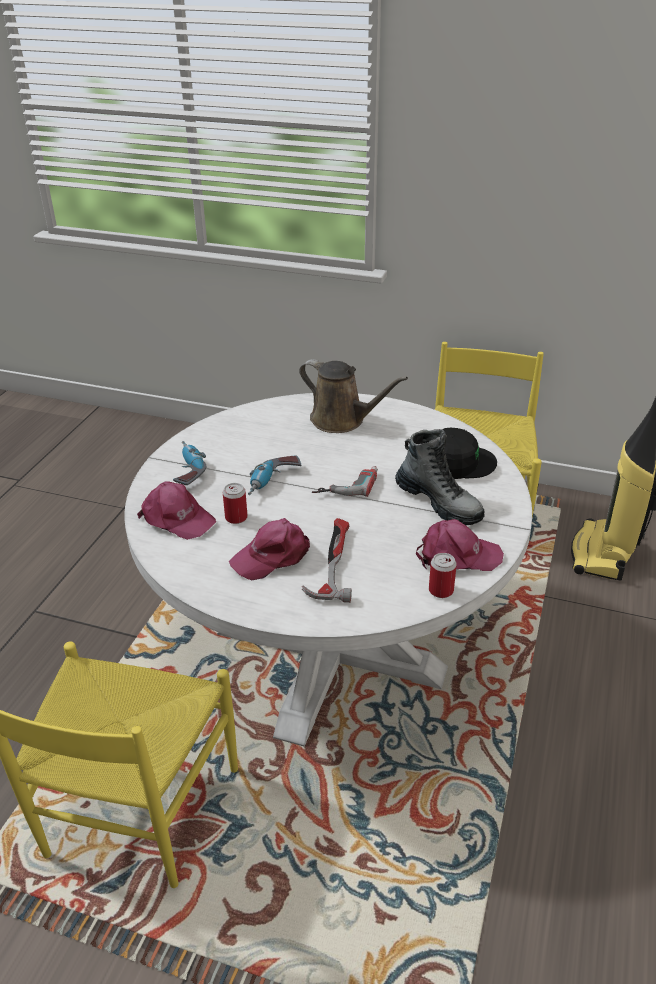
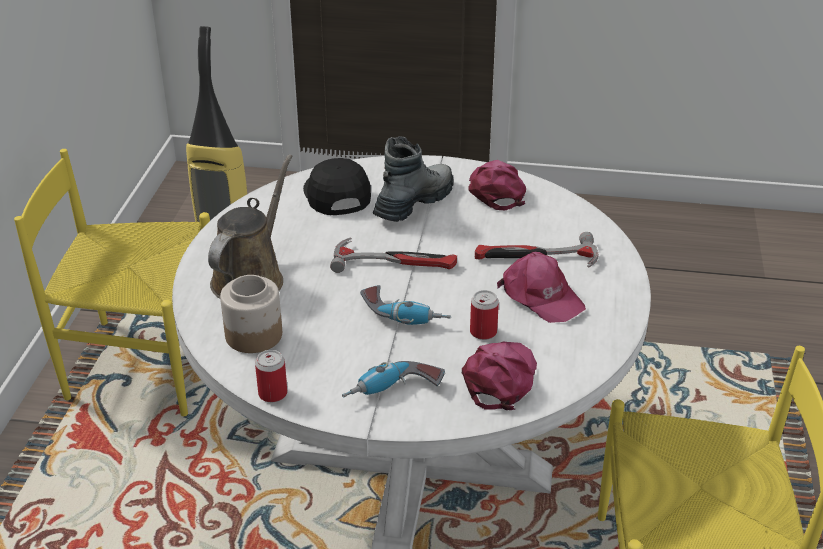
camera: 100 degrees left, 0 degrees up
power drill [312,466,378,497] -> hammer [330,237,457,273]
can [429,553,457,598] -> can moved to [255,350,287,402]
none -> jar [220,275,282,353]

